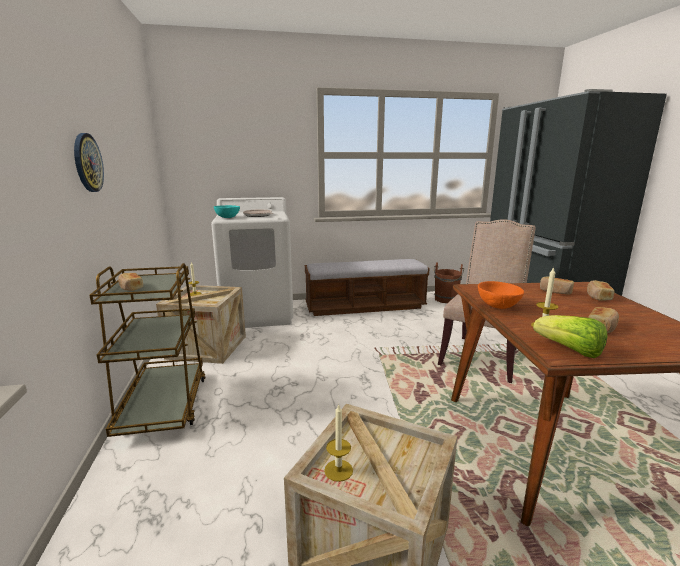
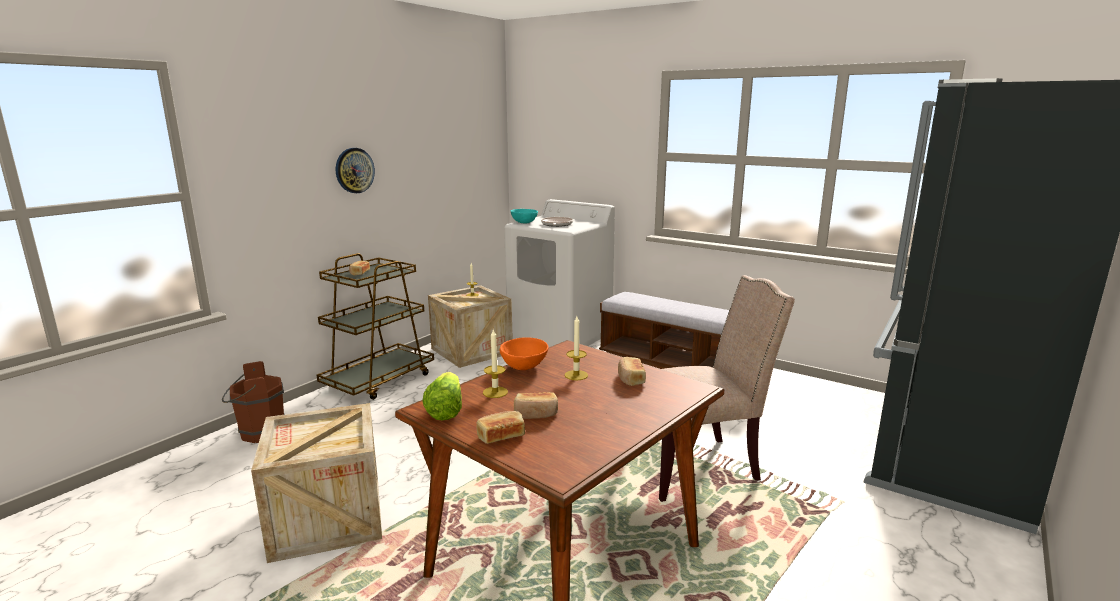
camera: 45 degrees right, 0 degrees up
candle [324,404,353,482] -> candle moved to [564,316,588,380]
brown bucket [434,262,464,303] -> brown bucket moved to [222,361,284,443]
bread [587,280,615,301] -> bread moved to [477,411,525,444]

